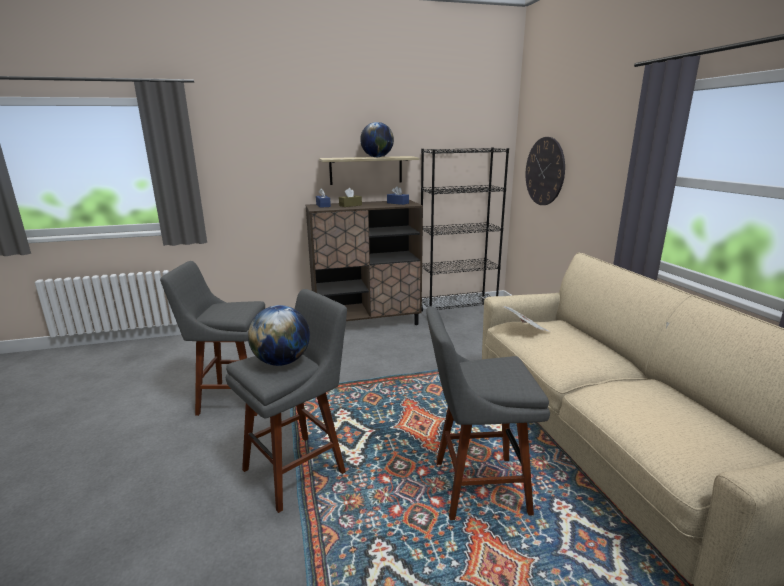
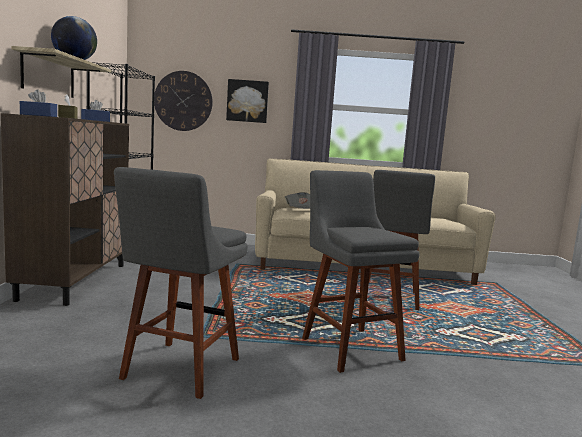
camera: 75 degrees left, 10 degrees down
globe [248,305,310,366] -> none
none -> picture [226,79,269,123]

